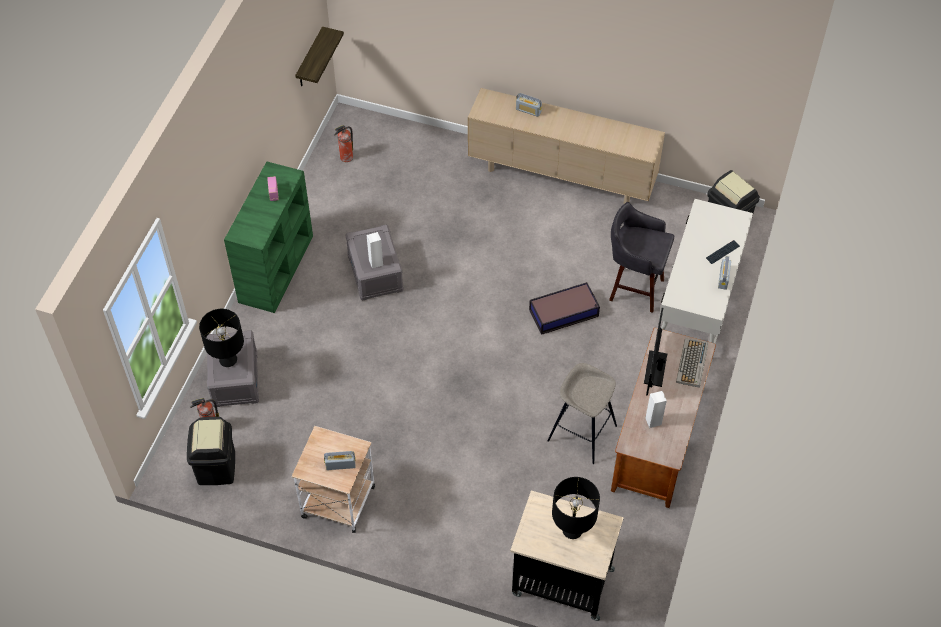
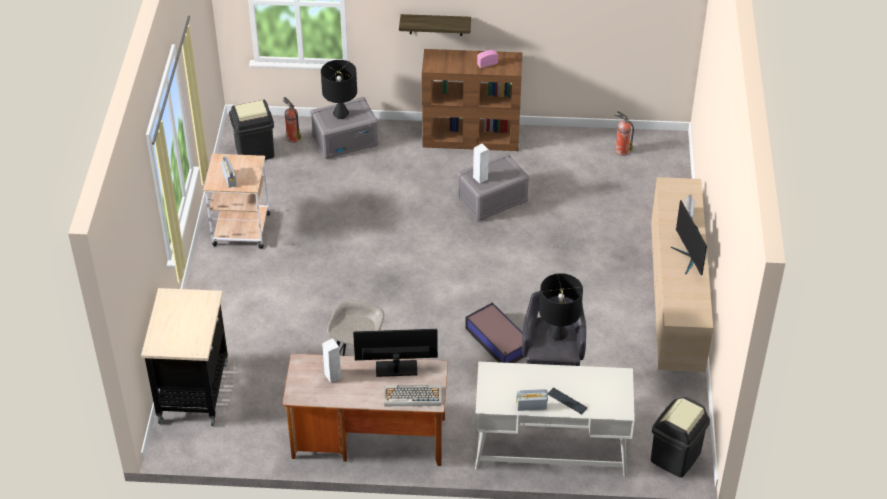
camera: 75 degrees right, 10 degrees down
green bookcase [224,162,313,313] -> brown bookcase [422,49,522,151]
shelf [295,27,344,86] -> shelf moved to [399,14,471,36]
black table lamp [552,477,600,539] -> black table lamp moved to [539,273,583,341]
none -> monitor [670,200,707,275]

